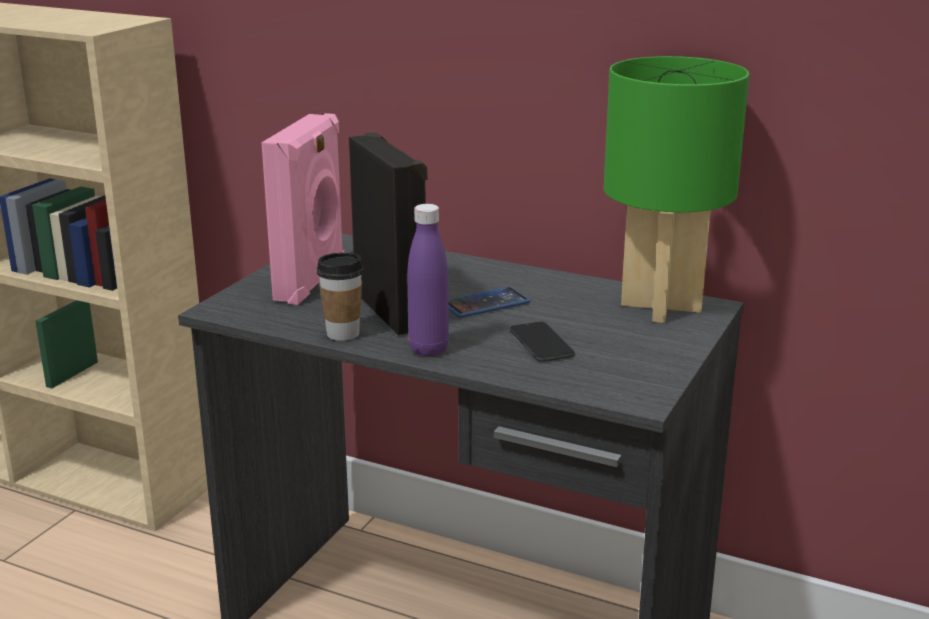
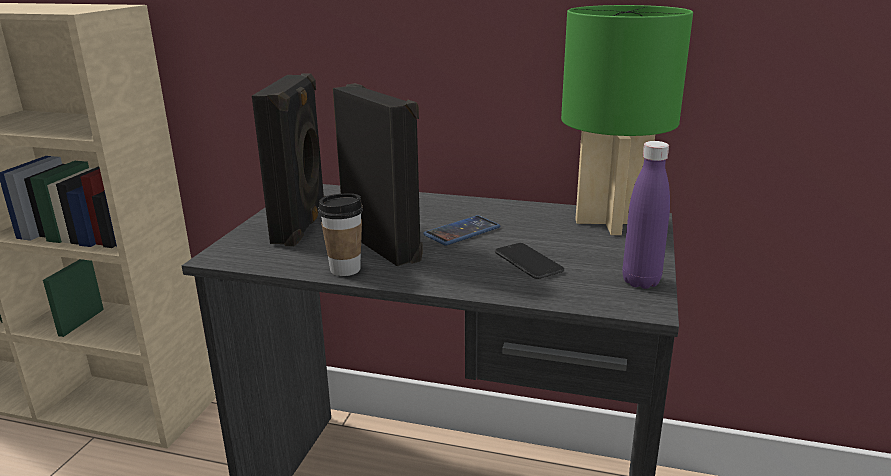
camera: 10 degrees left, 0 degrees up
pink speaker [261,113,344,305] -> black speaker [252,73,325,246]
purple bottle [407,204,449,356] -> purple bottle moved to [622,141,670,289]

